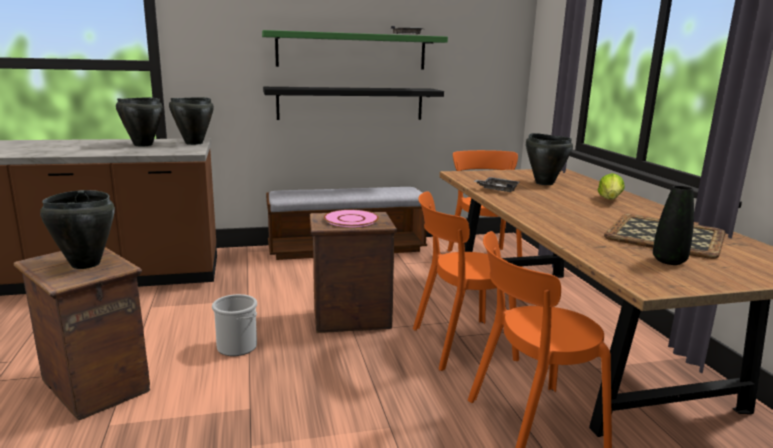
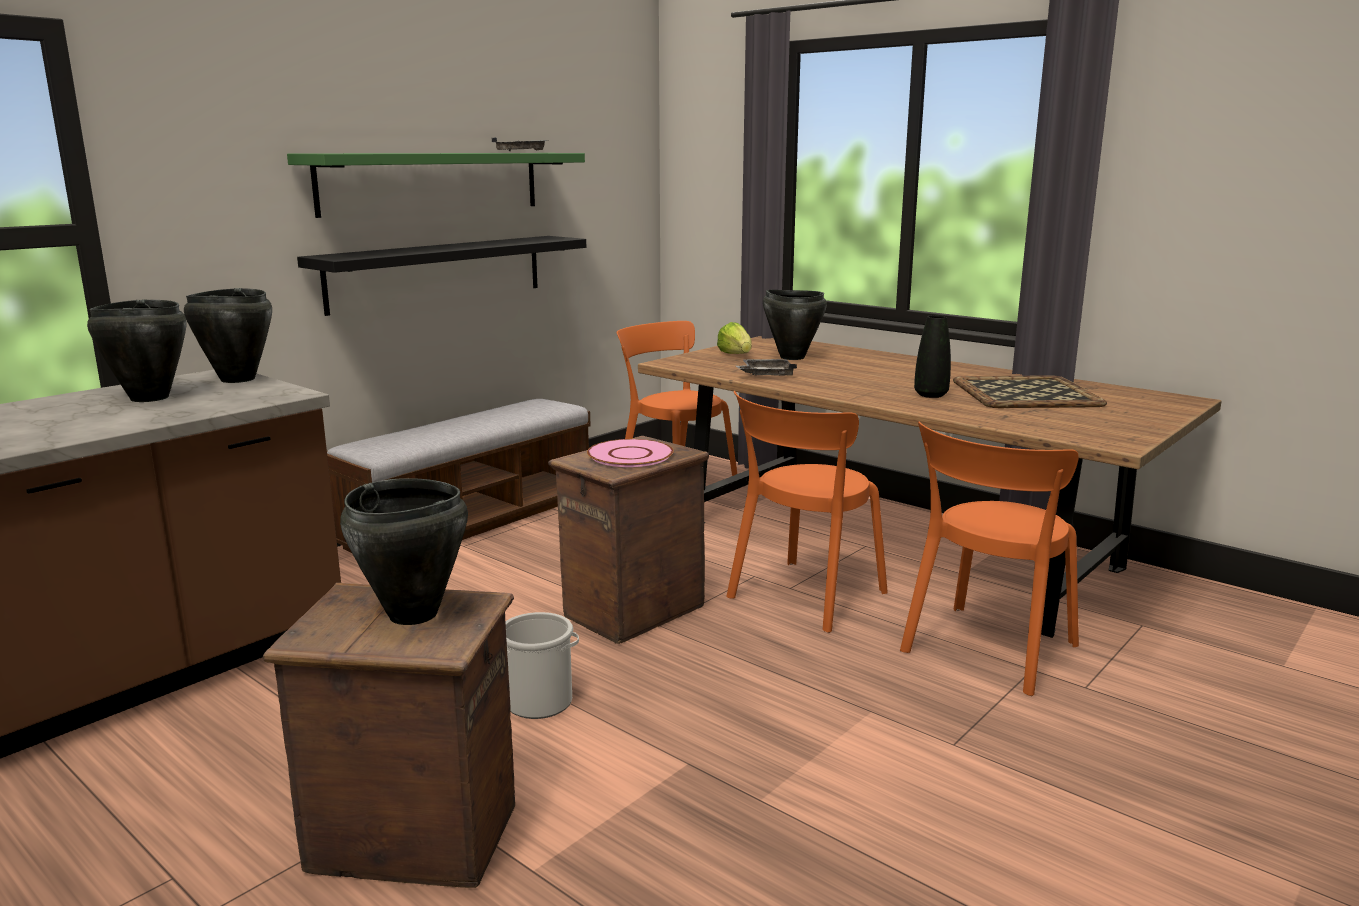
camera: 35 degrees left, 0 degrees up
lettuce [598,173,625,200] -> lettuce moved to [717,322,752,354]
black vase [653,186,694,265] -> black vase moved to [914,315,951,398]

